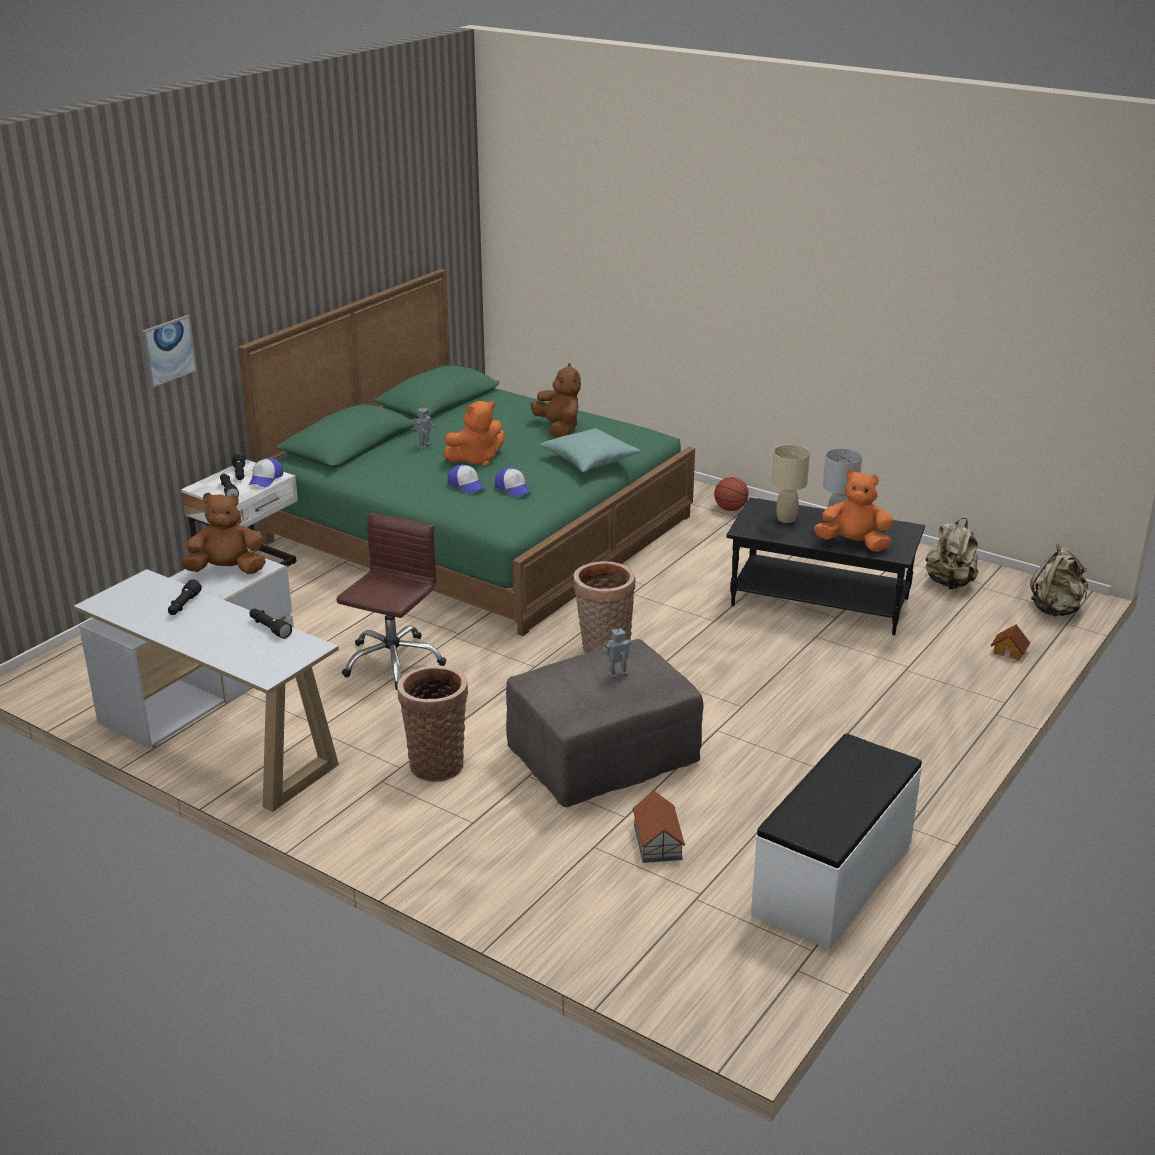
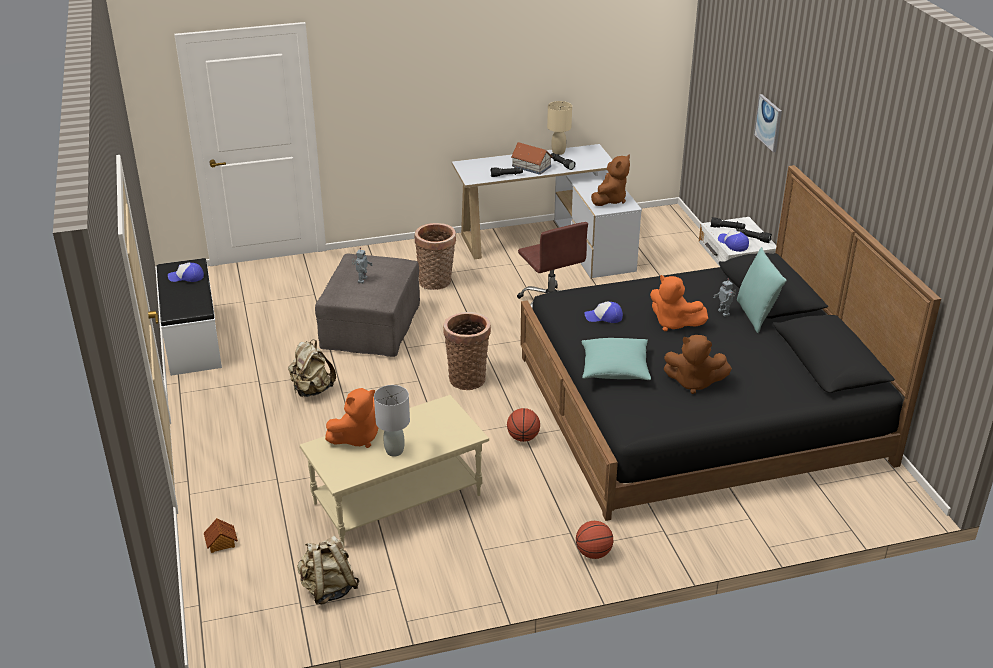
camera: 130 degrees right, 5 degrees up
green bed [238,269,695,636] -> black bed [521,165,941,521]
orange plush toy [443,401,505,467] -> orange plush toy turned 60 degrees counterclockwise [650,275,708,331]
cap [448,464,485,494] -> cap moved to [168,262,204,282]
toy house [632,791,685,863] -> toy house moved to [511,142,552,175]
black coffee table [726,497,925,635] -> beige coffee table [300,395,489,546]
beige table lamp [771,445,810,523] -> beige table lamp moved to [547,101,572,155]
beige backpack [1030,543,1088,616] -> beige backpack moved to [288,340,336,397]
none -> basketball [507,408,540,442]
none -> turquoise pillow [737,247,787,333]

